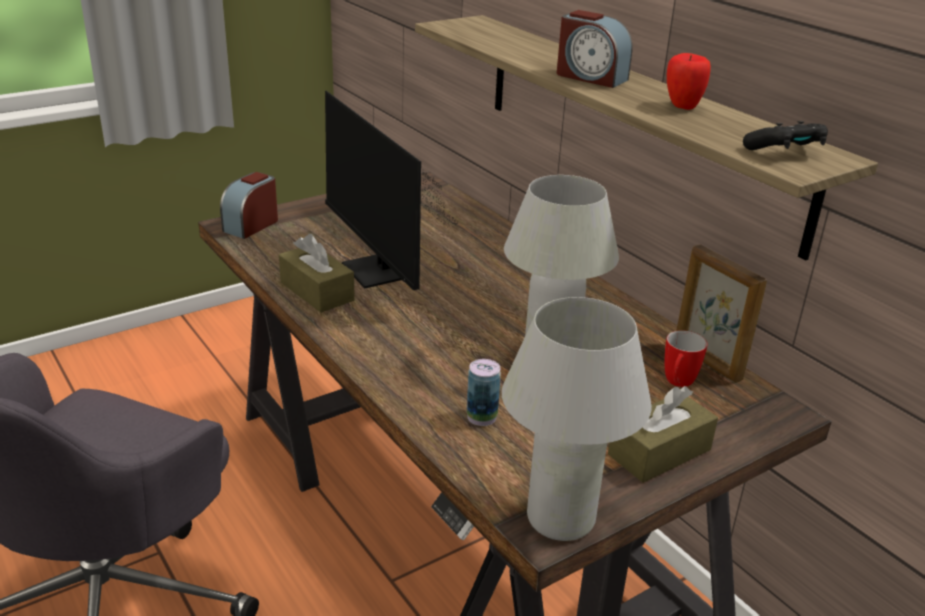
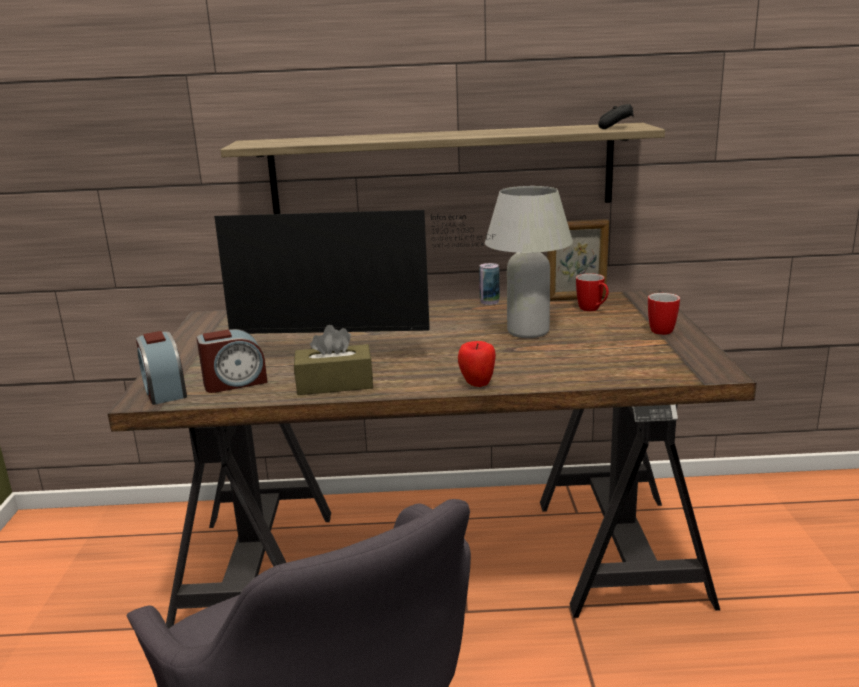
camera: 55 degrees left, 10 degrees down
can [467,359,501,426] -> can moved to [479,263,500,305]
white table lamp [502,297,652,541] -> none
alarm clock [557,10,633,88] -> alarm clock moved to [197,329,268,393]
brown tissue box [608,386,718,483] -> mug [648,293,680,335]
apple [667,53,711,110] -> apple moved to [458,341,496,387]

